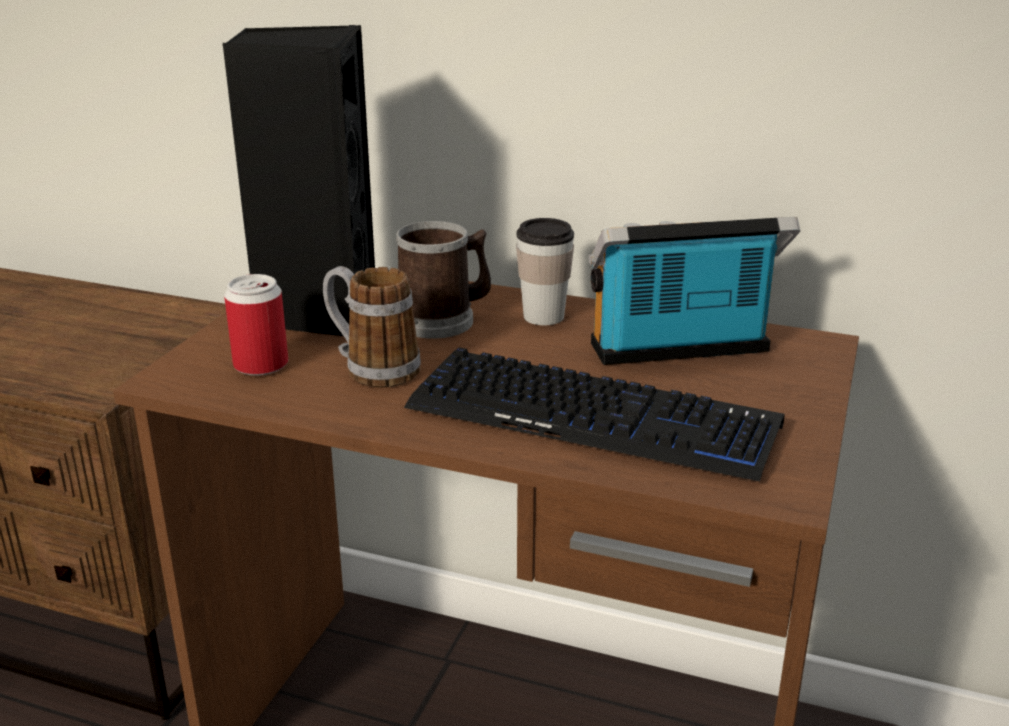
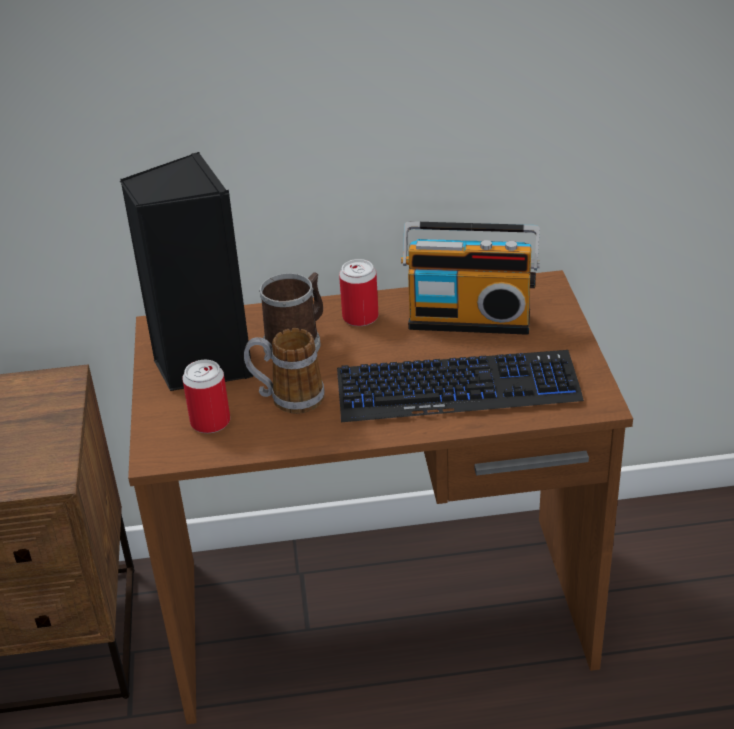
camera: 25 degrees left, 10 degrees up
cup [516,218,574,325] -> can [339,259,378,326]
radio [589,217,801,365] -> radio turned 135 degrees counterclockwise [401,221,540,335]

